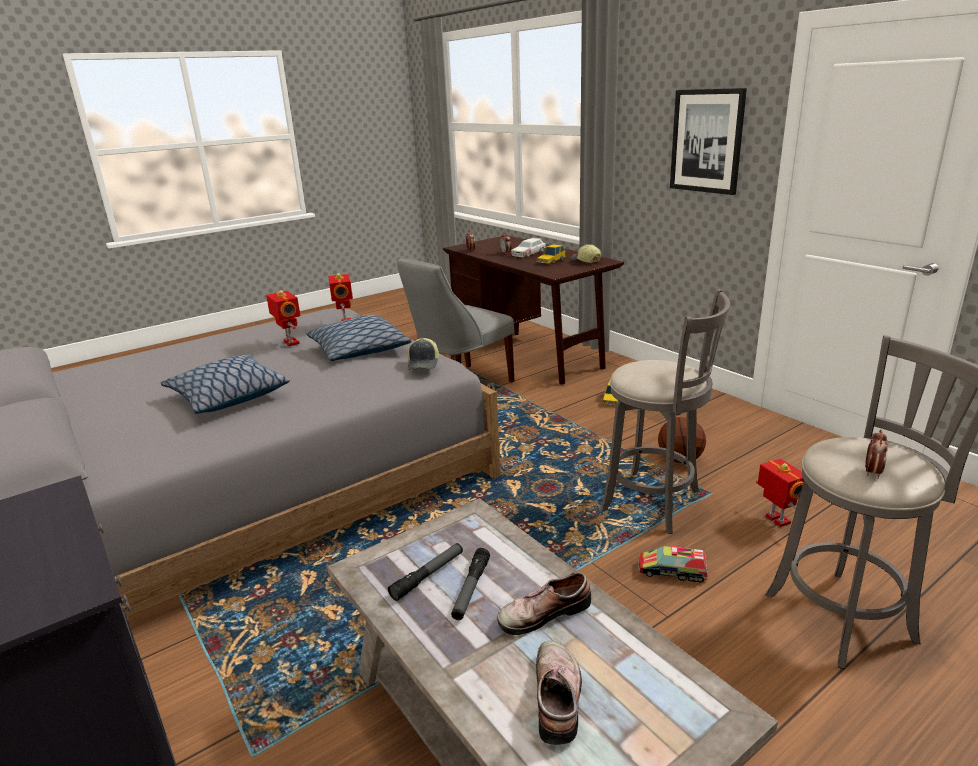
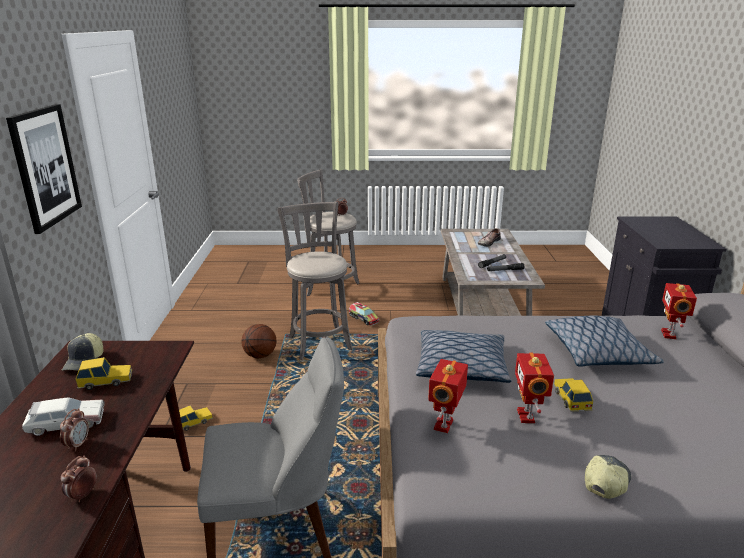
camera: 145 degrees left, 0 degrees up
cap [408,338,439,370] -> cap moved to [585,455,631,499]
shoe [497,572,591,635] -> none
toy robot [756,459,804,527] -> toy robot moved to [661,283,697,339]
none -> toy car [553,378,593,412]

